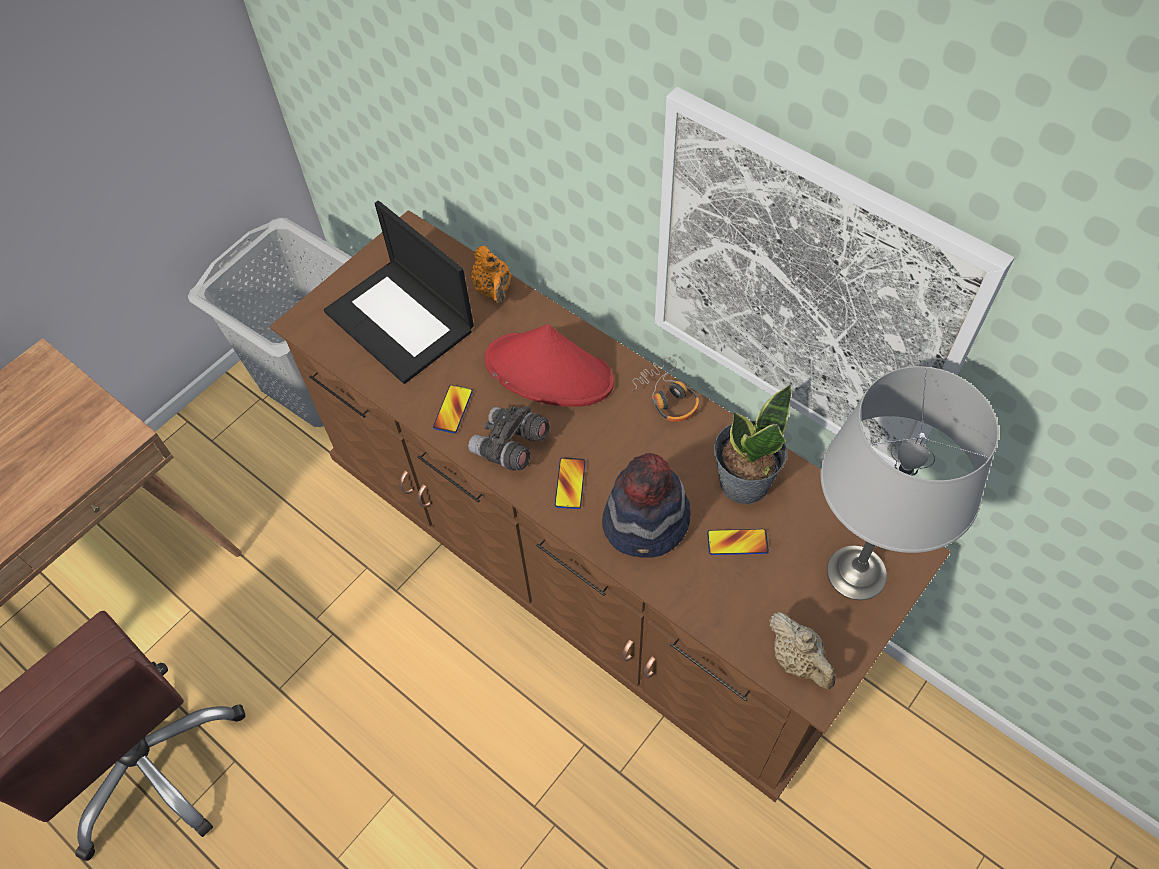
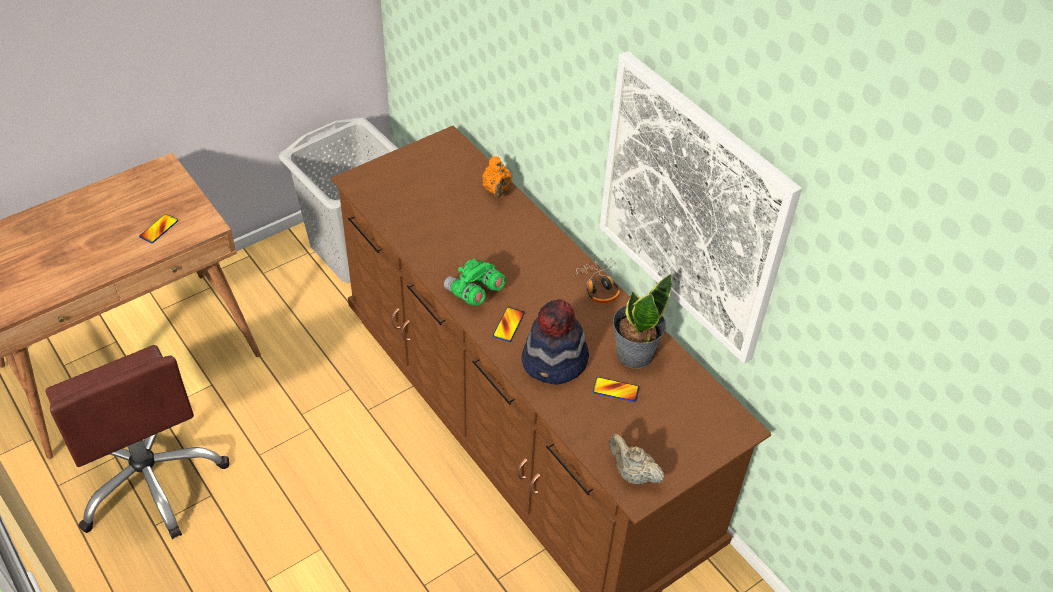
camera: 10 degrees right, 10 degrees down
laptop [324,201,474,384] -> none
phone [433,385,473,434] -> phone moved to [139,214,178,243]
grey binoculars [468,406,550,471] -> green binoculars [444,258,506,306]
red hat [485,324,614,407] -> none
beige teapot [769,612,836,690] -> beige teapot turned 150 degrees clockwise [608,434,664,484]
grey table lamp [820,366,999,600] -> none

